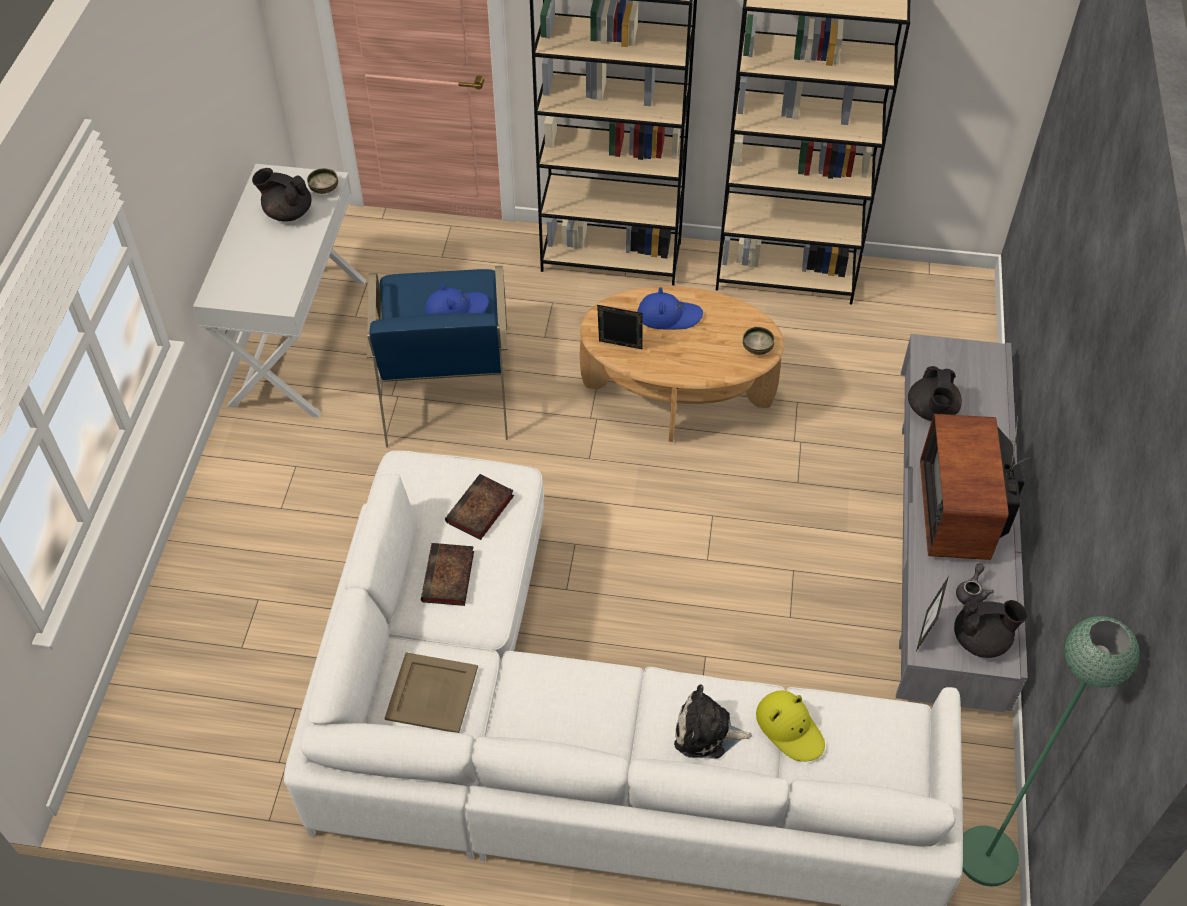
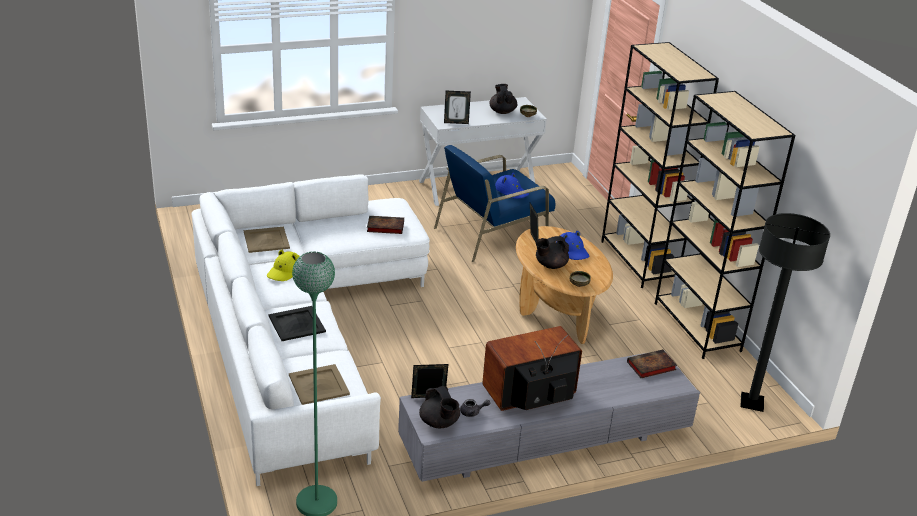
camera: 60 degrees right, 20 degrees down
book [421,543,474,606] -> book moved to [627,349,677,378]
plush toy [674,684,752,759] -> black tray [269,306,326,341]
yellow hat [756,690,825,762] -> yellow hat moved to [267,250,300,281]
black teapot [908,366,962,421] -> black teapot moved to [536,235,569,269]
none -> beige tray [289,364,350,405]
none -> picture frame [444,91,471,124]
none -> black floor lamp [740,213,830,412]

